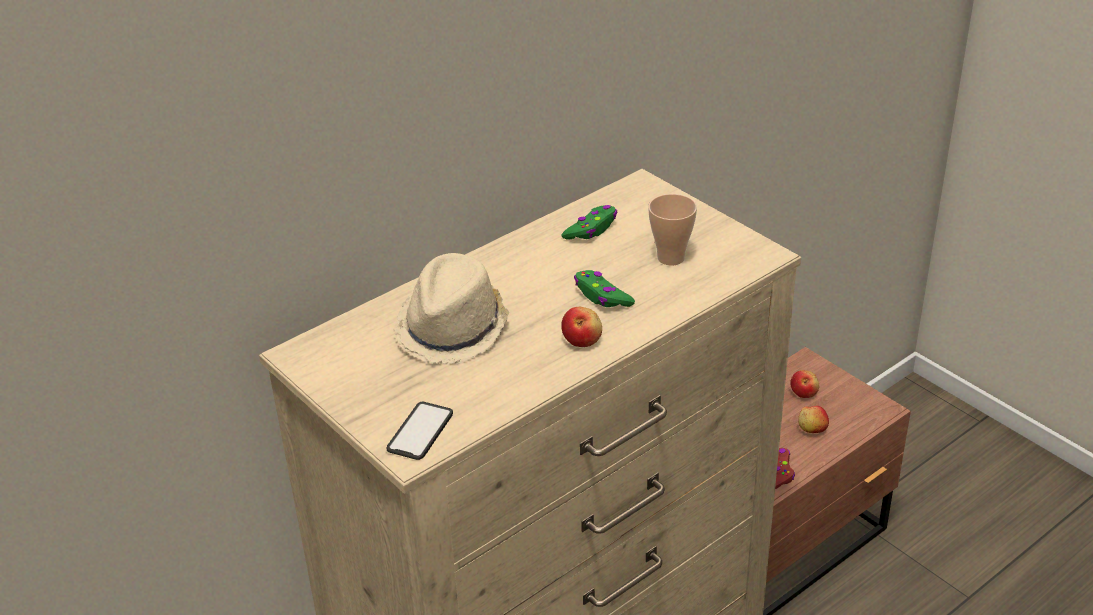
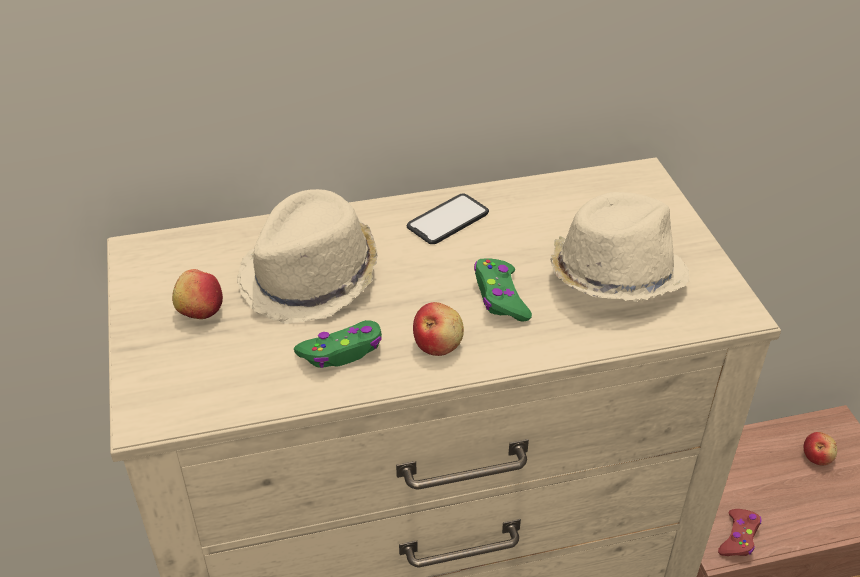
camera: 25 degrees right, 5 degrees up
phone [387,402,453,460] -> phone moved to [407,194,489,244]
green game controller [561,205,617,240] -> green game controller moved to [294,320,382,368]
cup [648,194,697,266] -> beige hat [550,192,689,302]
apple [798,406,829,433] -> apple moved to [172,269,223,319]

